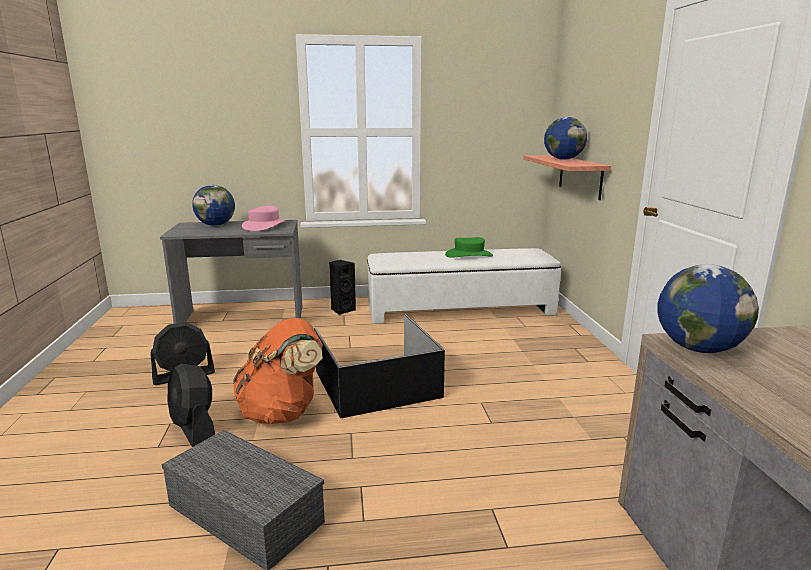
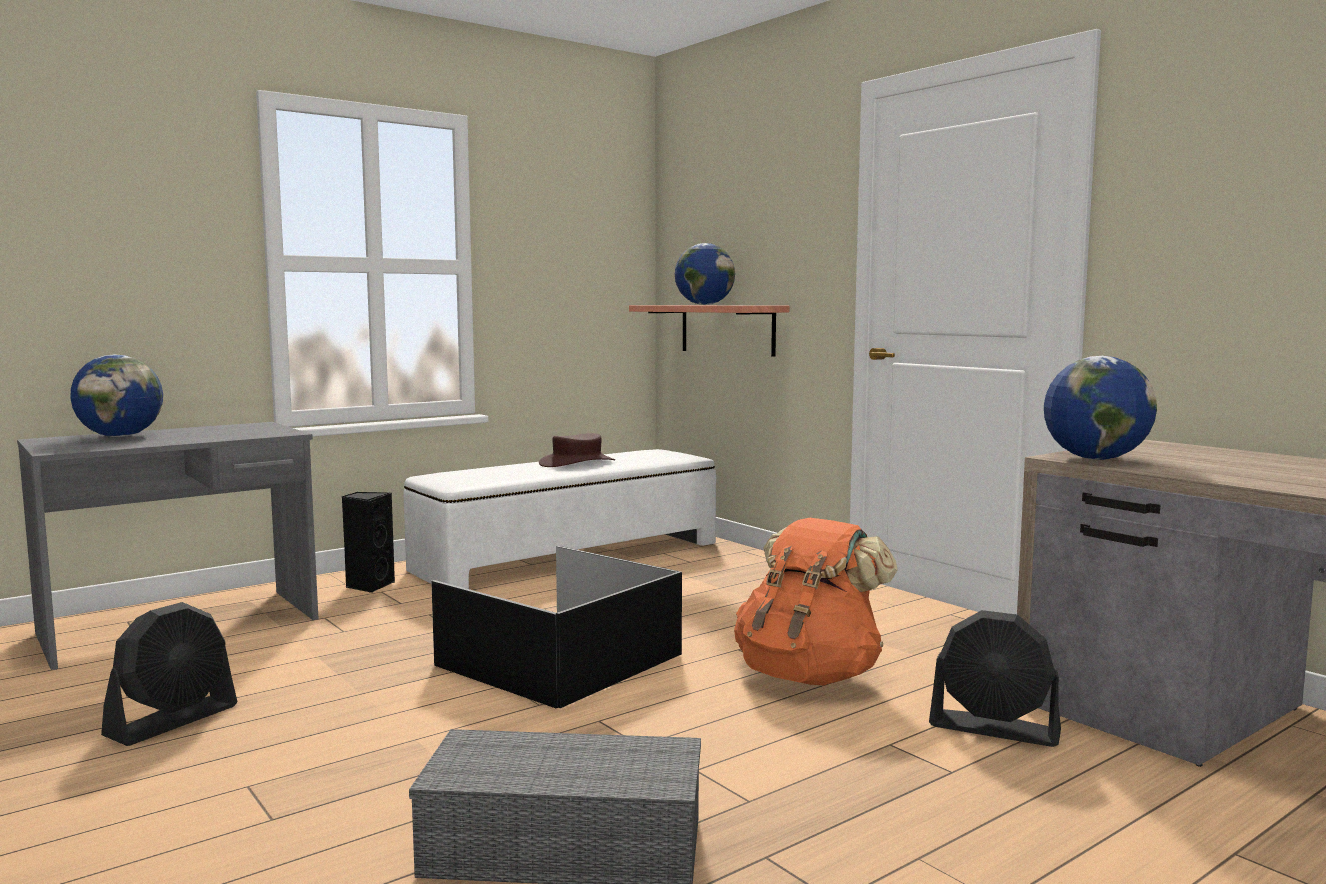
camera: 30 degrees left, 10 degrees down
black fan [168,363,215,447] -> black fan moved to [929,610,1061,747]
orange backpack [233,318,323,424] -> orange backpack moved to [734,518,898,685]
pink hat [242,206,285,231] -> none
green hat [445,237,493,258] -> brown hat [539,433,615,467]

